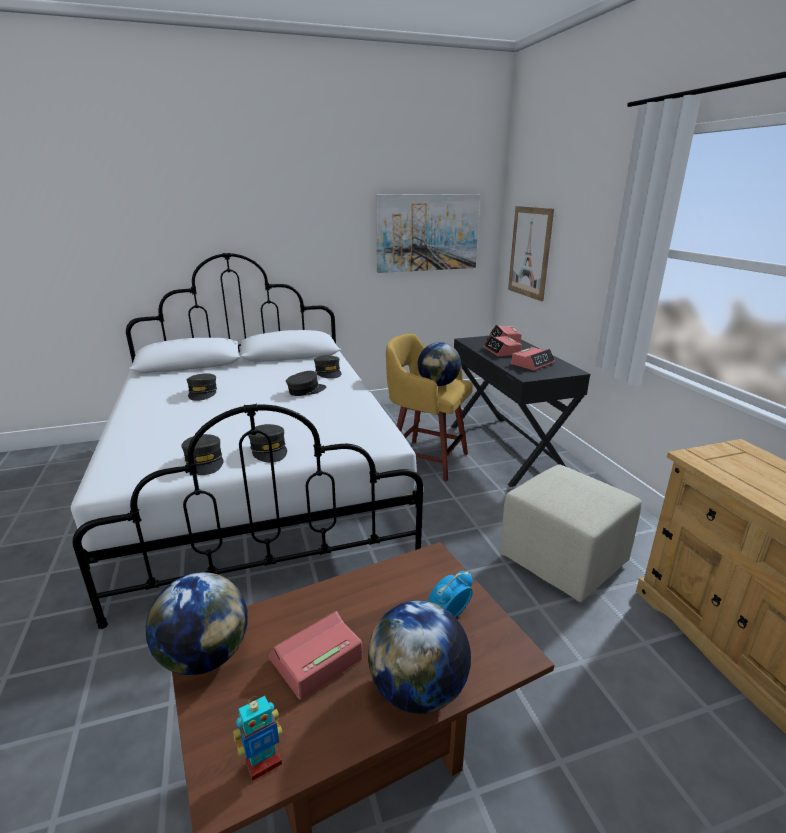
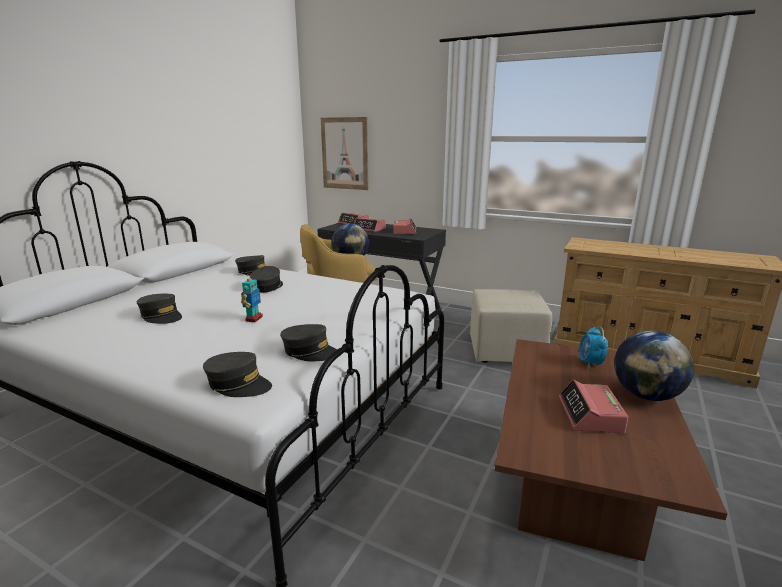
camera: 45 degrees left, 5 degrees down
globe [146,572,248,675] -> none
toy robot [233,696,283,781] -> toy robot moved to [241,275,263,322]
grey cap [248,424,287,463] -> grey cap moved to [203,352,272,397]
picture [376,194,480,273] -> none

